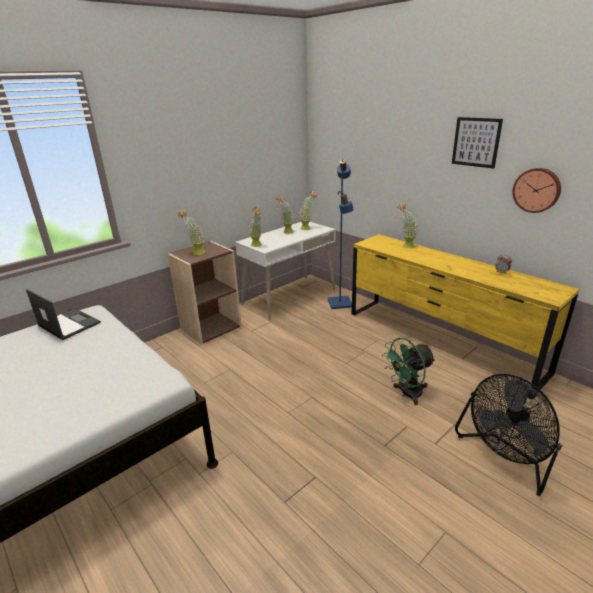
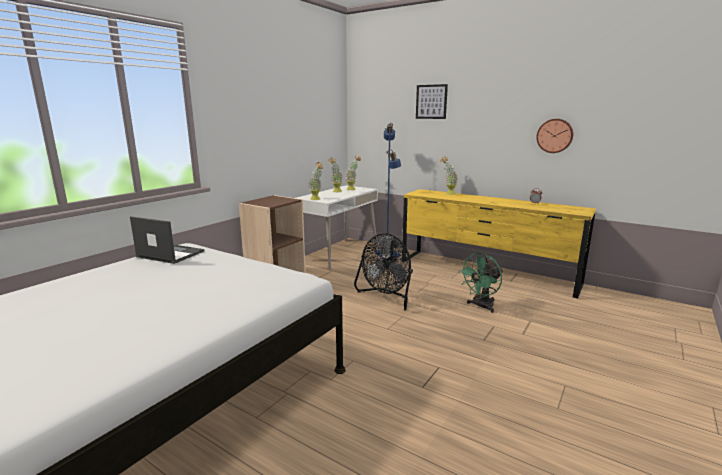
camera: 15 degrees left, 10 degrees down
potted plant [178,210,205,255] -> none
picture [452,117,503,169] -> picture moved to [416,84,448,119]
black fan [455,374,562,496] -> black fan moved to [354,233,413,311]

